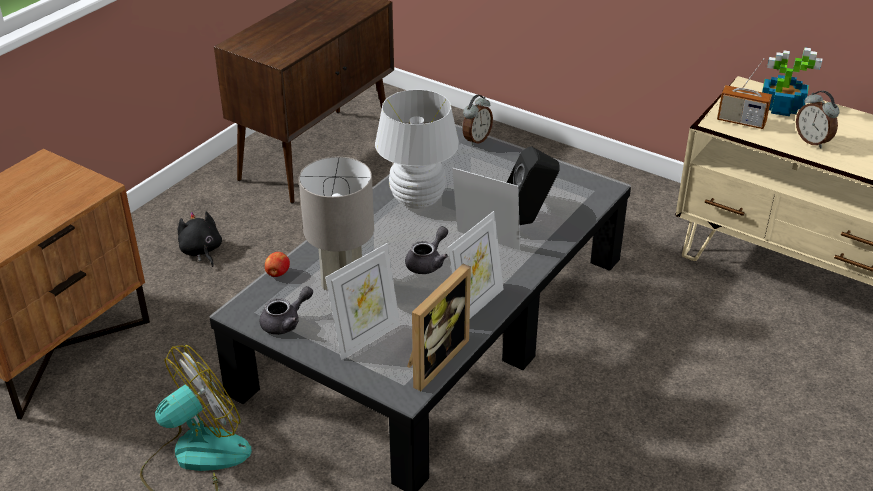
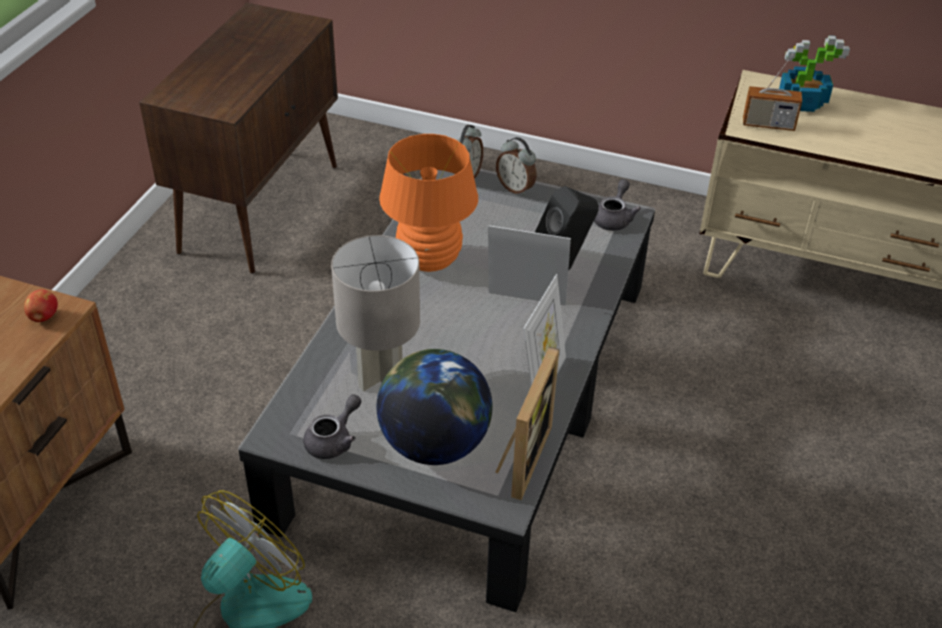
camera: 15 degrees left, 5 degrees up
black plush toy [178,211,222,267] -> none
apple [265,252,290,277] -> apple moved to [24,289,58,322]
picture frame [325,243,400,360] -> globe [377,349,492,465]
white table lamp [375,89,459,209] -> orange table lamp [379,134,478,272]
grey teapot [405,226,448,274] -> grey teapot moved to [594,179,641,231]
alarm clock [796,90,840,148] -> alarm clock moved to [496,137,536,196]

